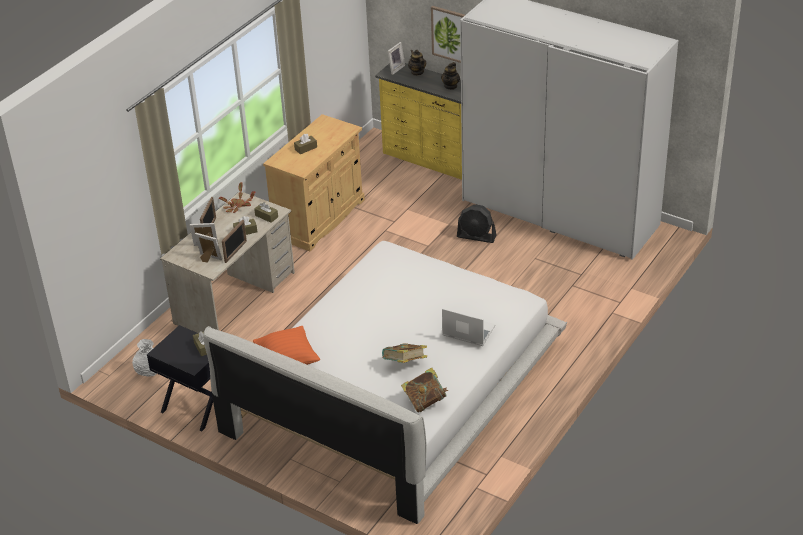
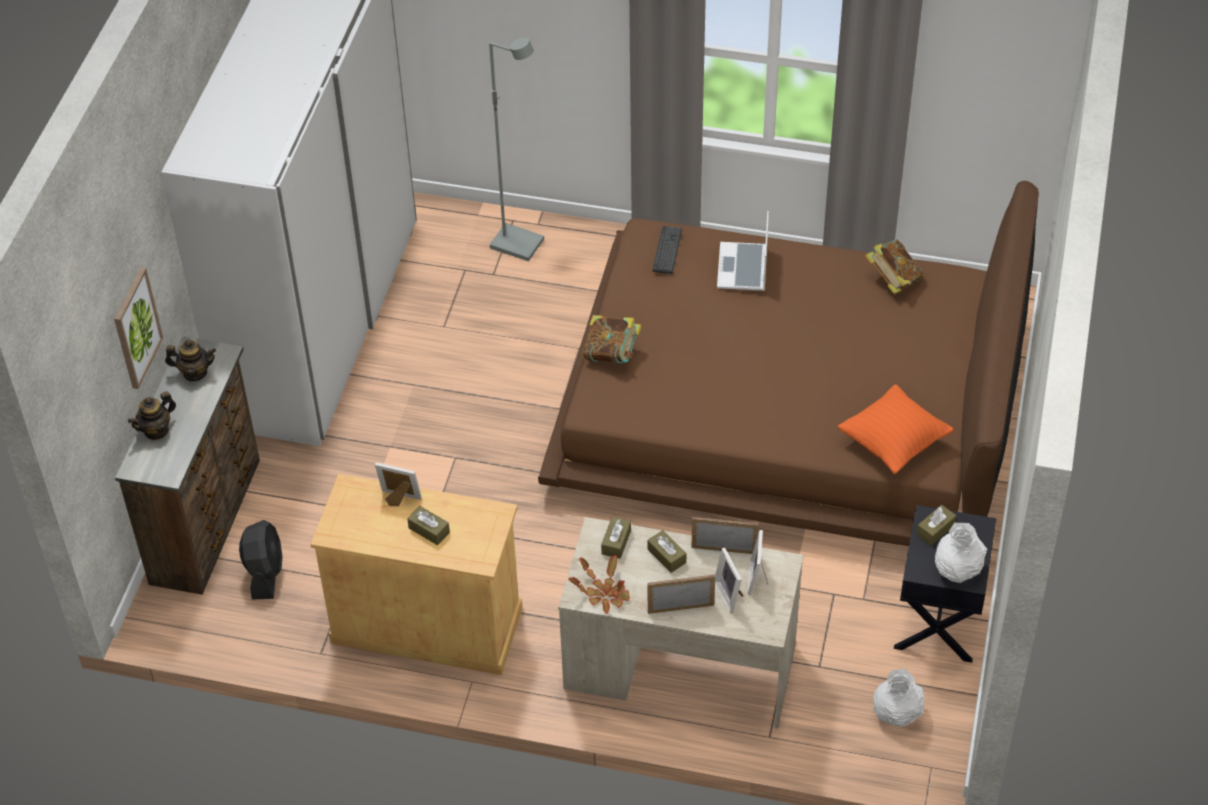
camera: 110 degrees left, 10 degrees up
white bed [203,241,567,524] -> brown bed [538,181,1039,546]
yellow dresser [375,63,462,180] -> brown dresser [115,336,260,595]
book [382,343,427,363] -> book moved to [583,315,642,363]
picture frame [387,42,405,75] -> picture frame moved to [375,462,422,506]
black fan [457,204,496,243] -> black fan moved to [239,520,283,600]
none -> grey floor lamp [489,37,544,261]
none -> keyboard [653,226,682,274]
none -> white vase [935,523,988,583]

